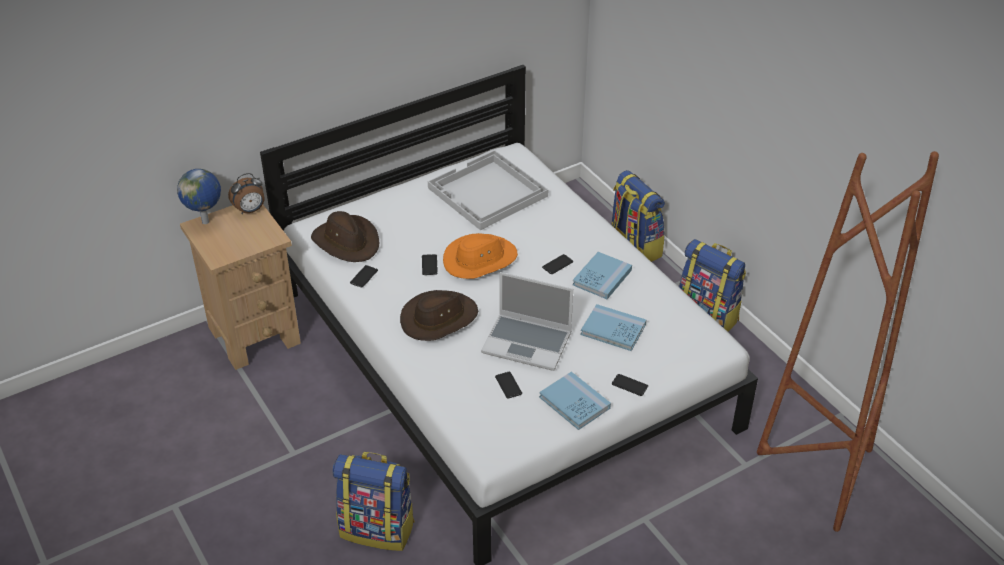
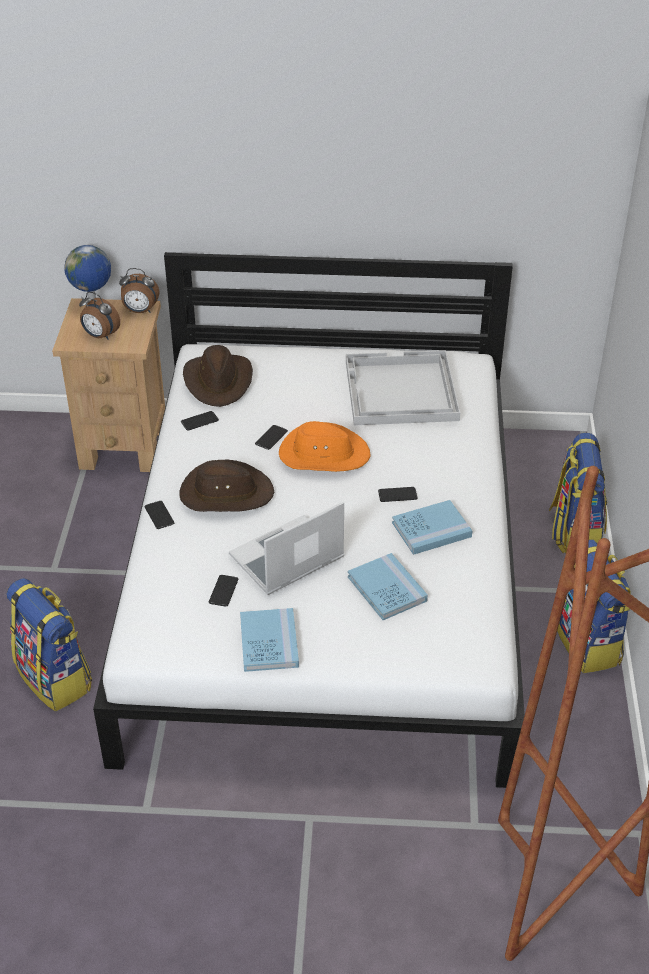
camera: 35 degrees right, 0 degrees up
laptop [481,272,573,371] -> laptop turned 90 degrees clockwise [229,501,344,595]
phone [612,374,648,396] -> phone moved to [145,501,175,529]
none -> alarm clock [79,292,120,340]

